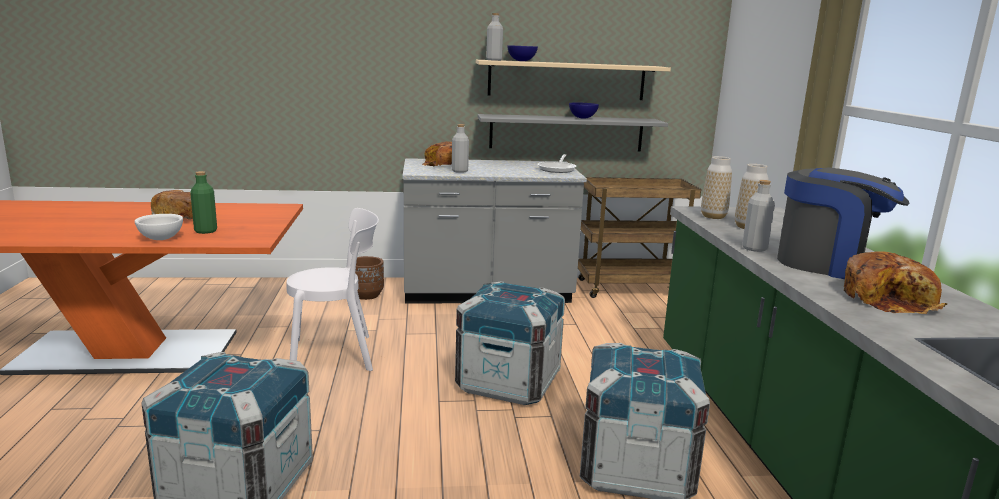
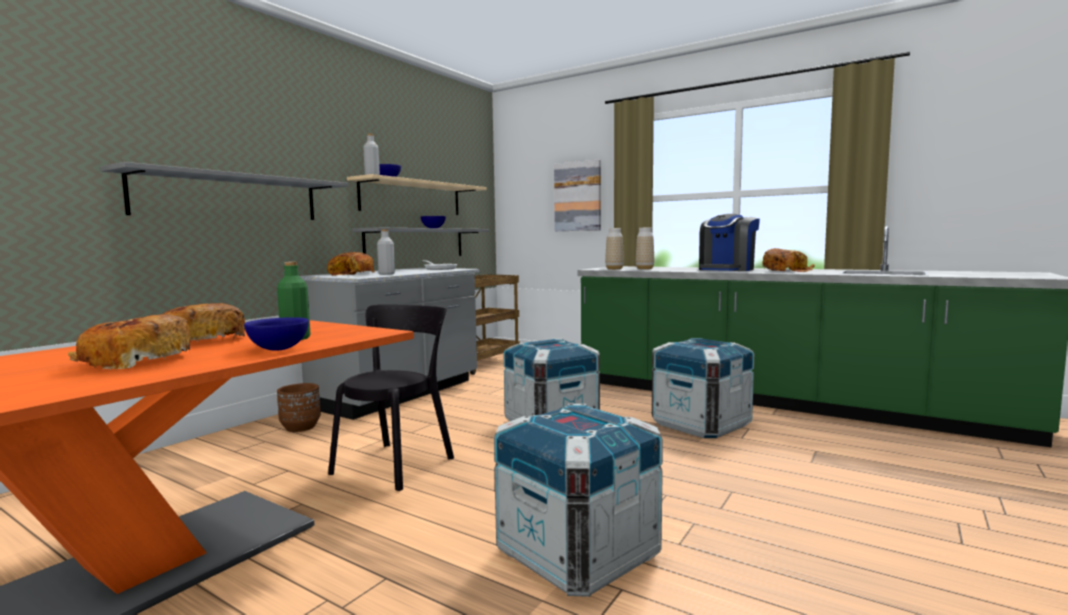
camera: 50 degrees left, 10 degrees down
white bowl [135,214,183,240] -> blue bowl [244,317,309,351]
white chair [286,208,379,371] -> black chair [328,305,454,491]
grey bottle [742,180,775,252] -> none
coffee machine [777,168,909,279] -> coffee machine turned 150 degrees clockwise [699,214,760,271]
none -> bread [68,314,191,370]
none -> grey shelf [101,162,348,220]
none -> picture [554,160,601,231]

